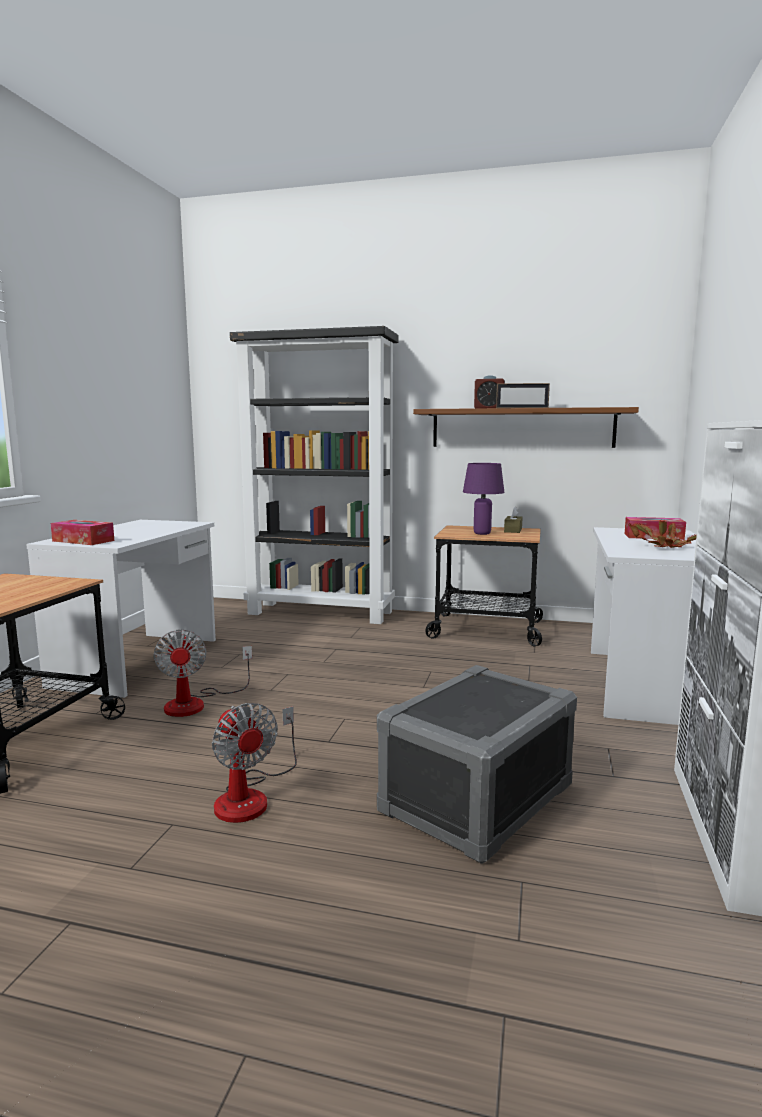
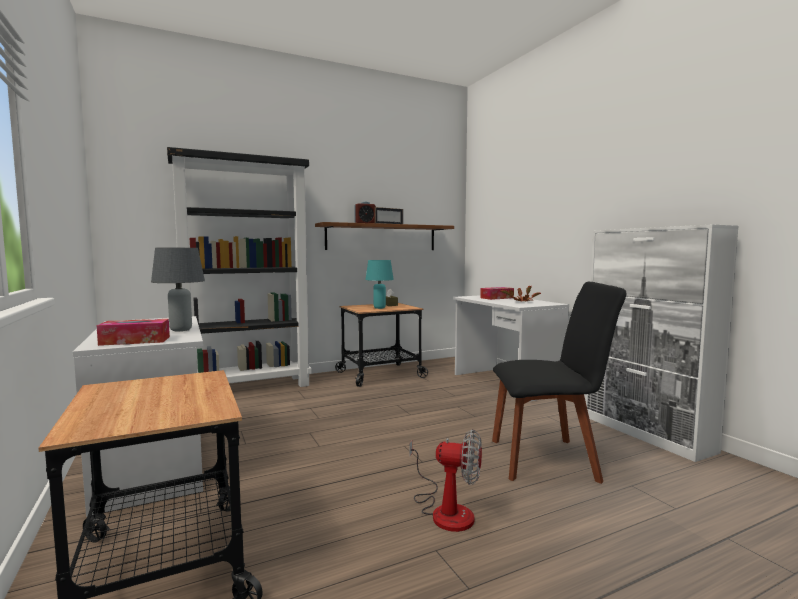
camera: 40 degrees left, 5 degrees down
fan [153,629,252,717] -> none
grey storage box [377,665,577,864] -> black chair [492,282,626,484]
purple table lamp [463,463,504,535] -> turquoise table lamp [365,260,394,309]
none -> grey table lamp [151,248,205,331]

